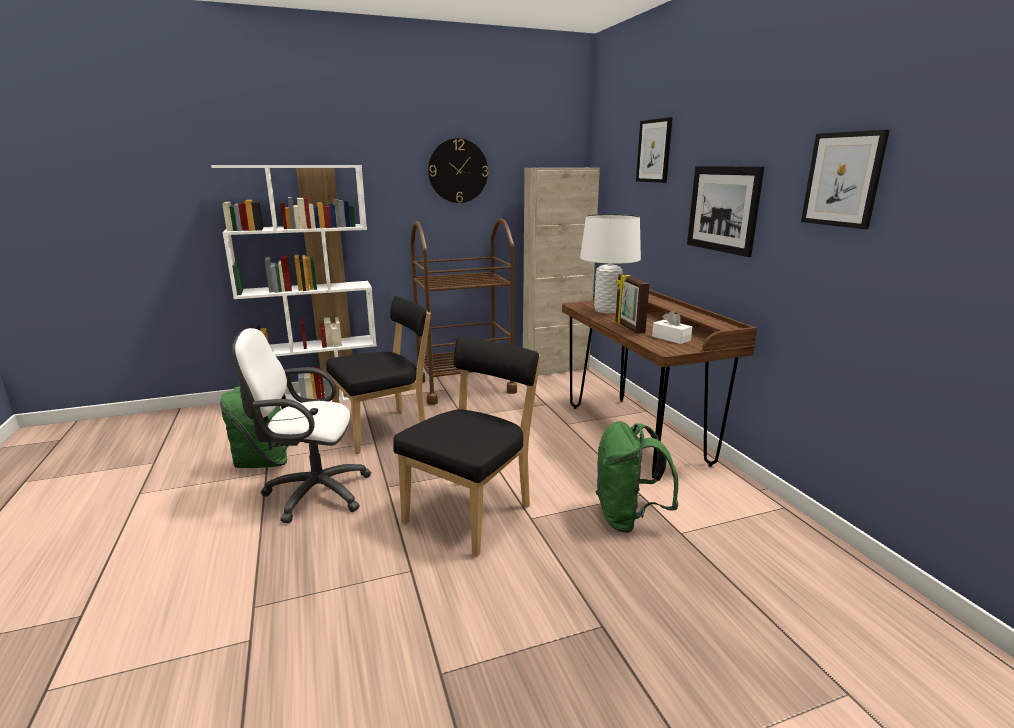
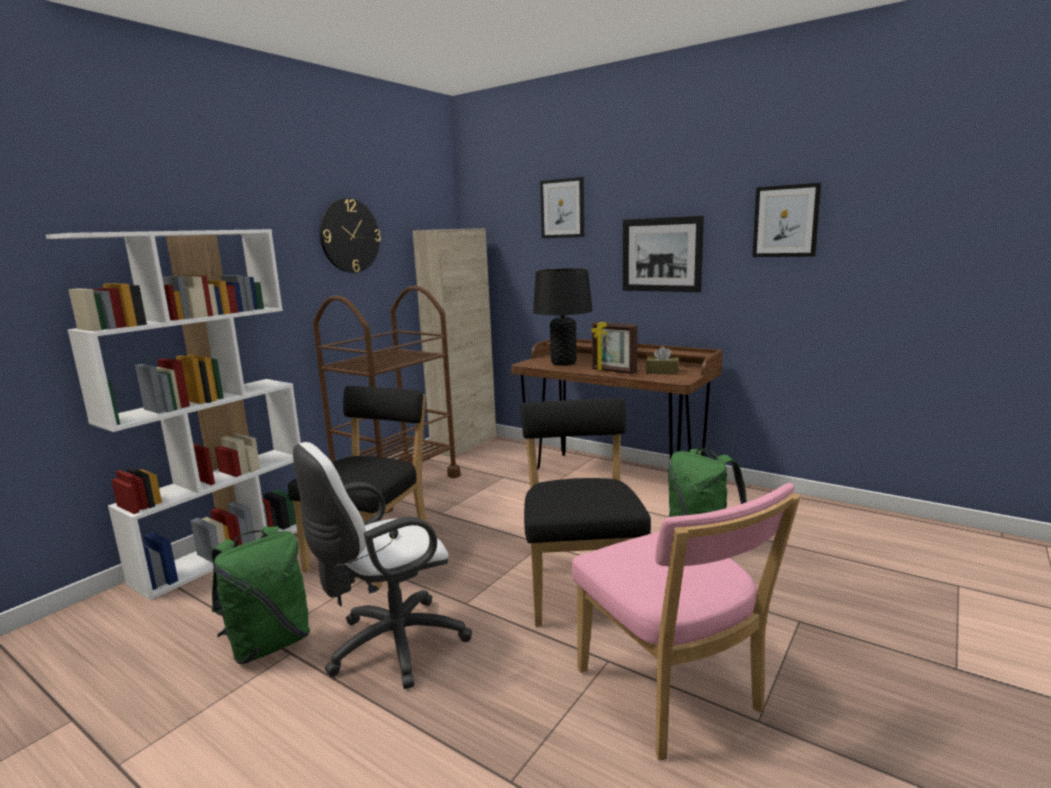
camera: 35 degrees left, 5 degrees down
white table lamp [580,214,641,314] -> black table lamp [533,268,593,366]
white tissue box [652,311,692,344] -> brown tissue box [646,346,679,374]
none -> pink chair [572,483,801,760]

